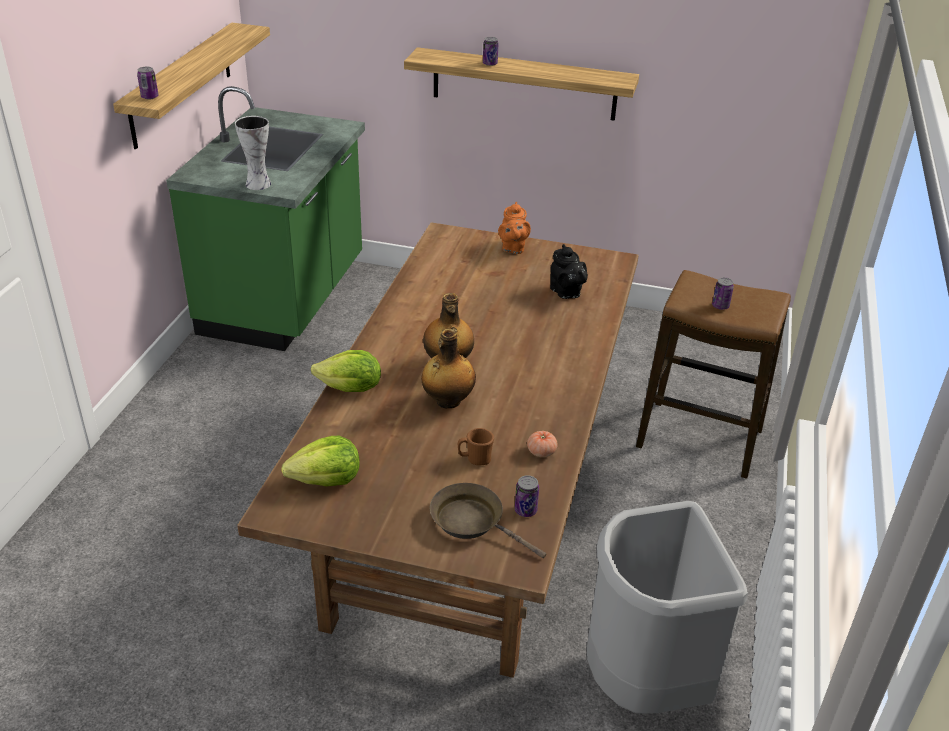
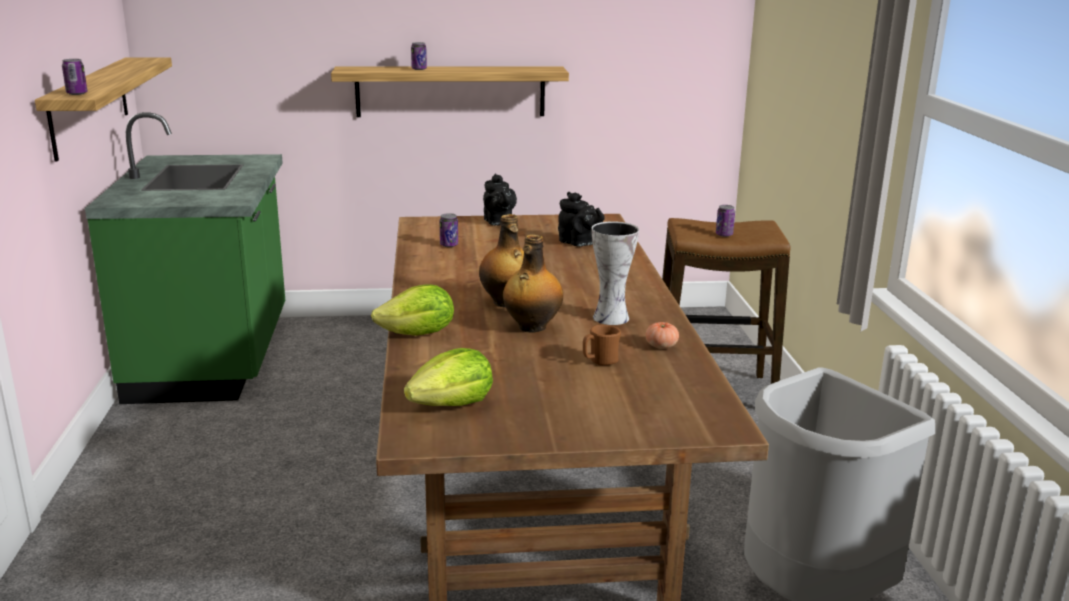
camera: 20 degrees left, 15 degrees down
vase [235,116,271,190] -> vase moved to [592,221,639,325]
brown frying pan [430,483,546,558] -> none
orange teapot [498,202,531,254] -> black teapot [483,174,517,226]
can [515,475,539,517] -> can moved to [440,213,458,247]

